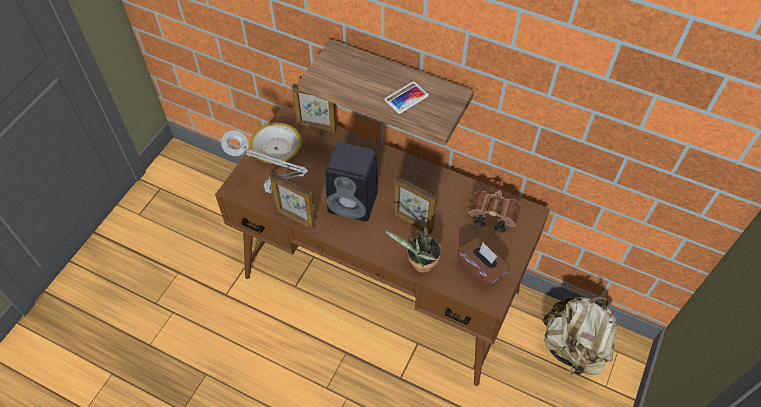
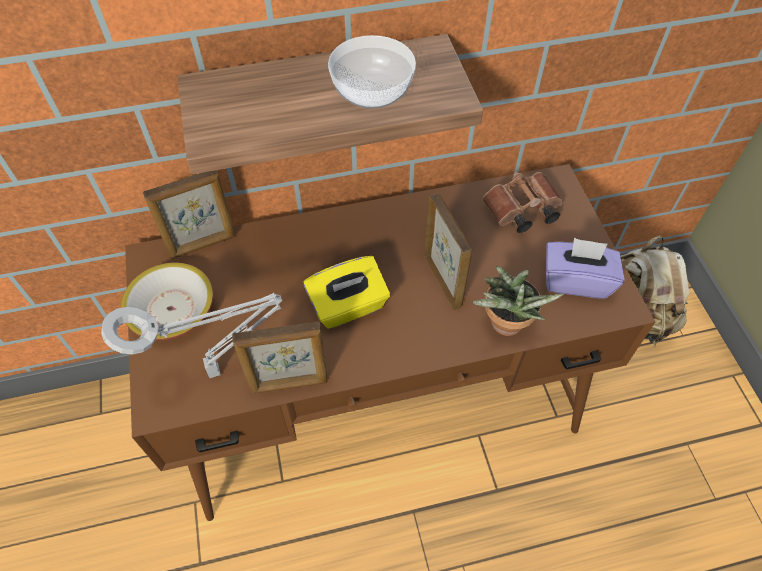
camera: 40 degrees left, 0 degrees up
black speaker [326,142,378,221] -> yellow tissue box [303,256,390,329]
phone [384,81,429,114] -> bowl [328,35,416,108]
picture frame [393,176,437,234] -> picture frame turned 105 degrees counterclockwise [424,194,473,310]
brown tissue box [457,238,511,289] -> purple tissue box [546,238,625,299]

